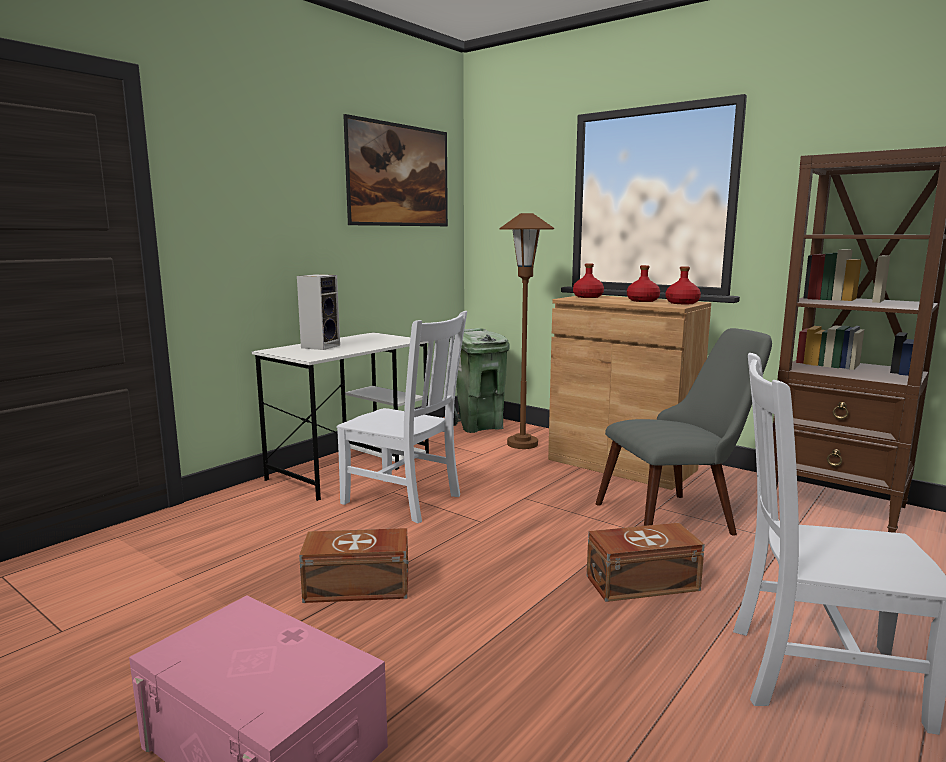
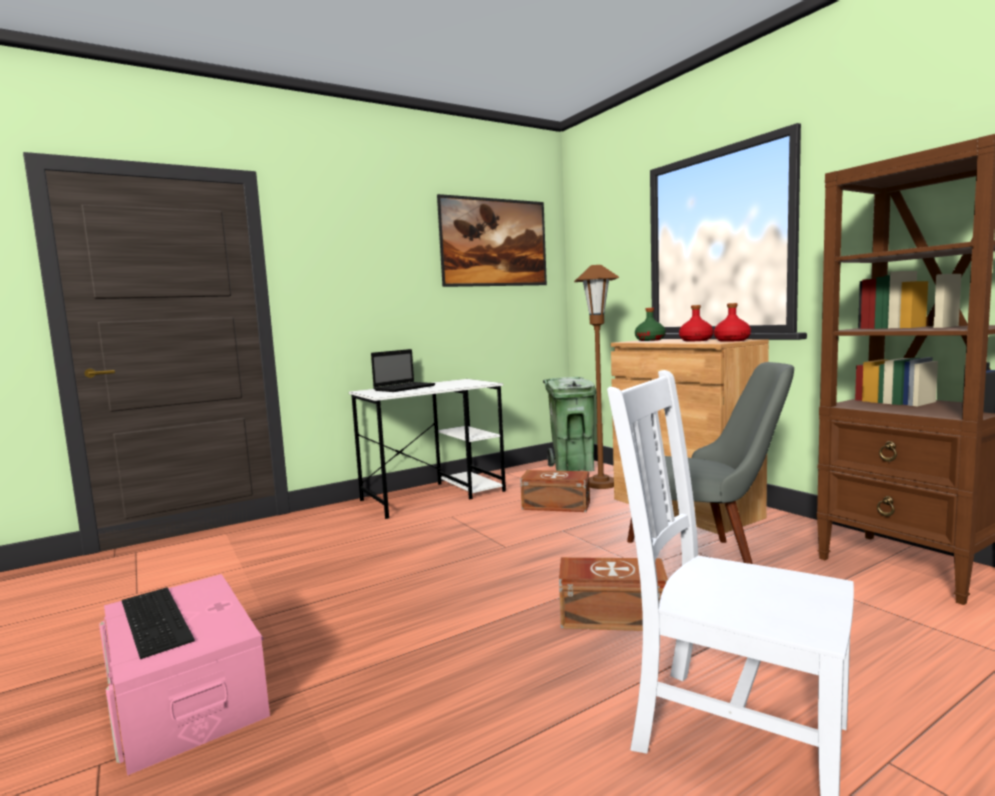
camera: 20 degrees right, 5 degrees down
speaker [297,274,340,350] -> laptop [371,349,435,392]
brown storage box [299,528,408,603] -> brown storage box moved to [520,470,590,512]
white chair [336,311,467,523] -> none
red bottle [573,264,604,298] -> green bottle [635,308,666,341]
none -> keyboard [122,587,195,659]

